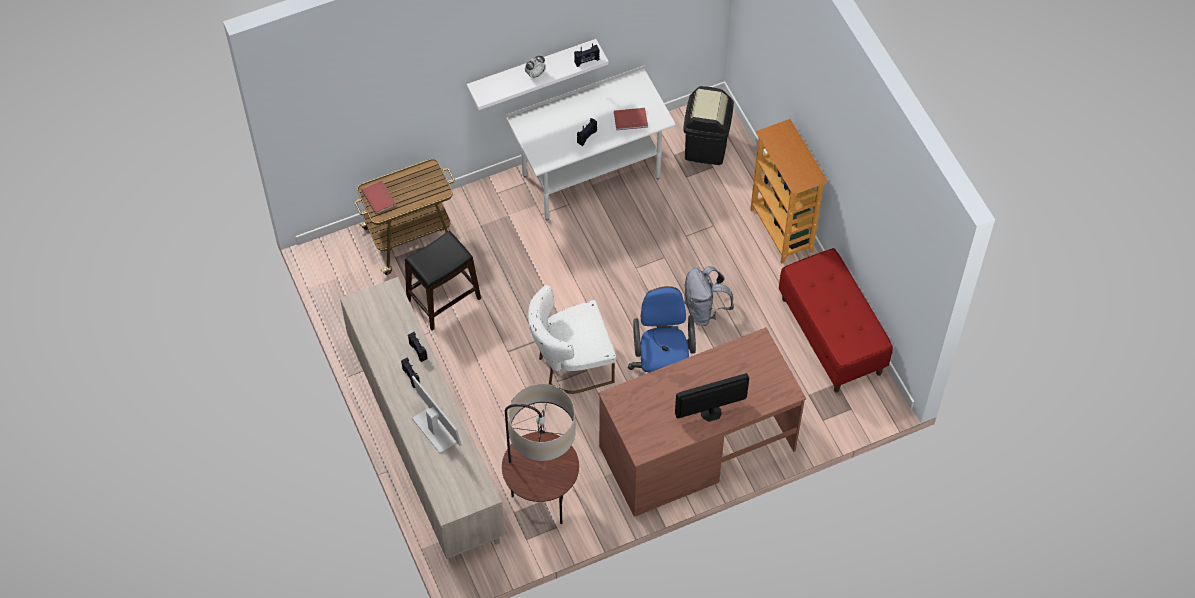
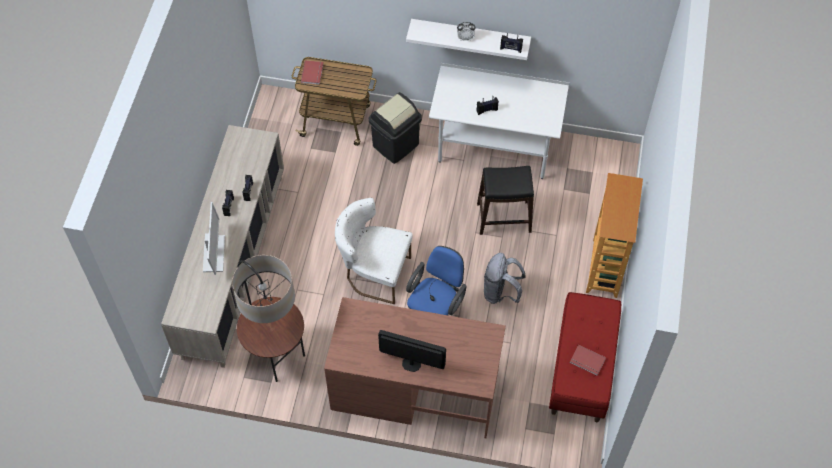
camera: 35 degrees right, 0 degrees up
black stool [405,231,481,330] -> black stool moved to [477,166,534,235]
red book [614,108,648,130] -> red book moved to [570,345,606,375]
black trash can [683,86,734,165] -> black trash can moved to [369,92,422,164]

